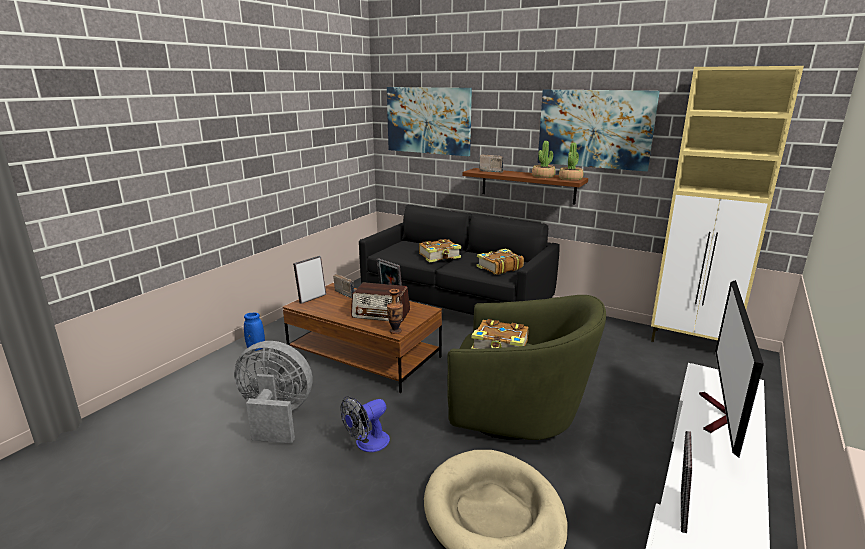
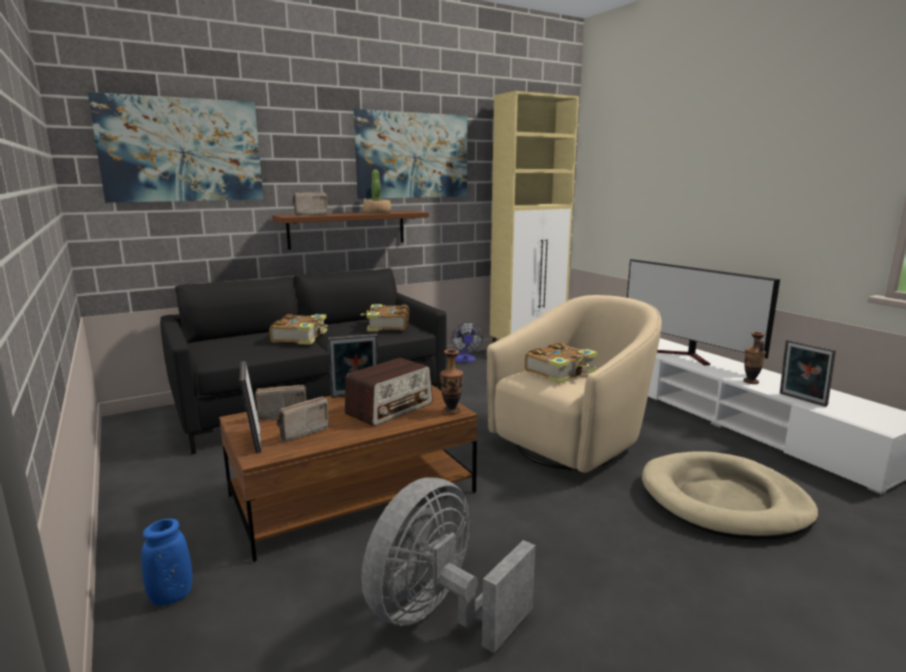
camera: 60 degrees left, 5 degrees down
fan [340,396,390,452] -> fan moved to [451,322,483,362]
green armchair [447,295,606,440] -> beige armchair [487,295,662,473]
potted plant [559,142,583,181] -> none
none -> radio [277,397,330,442]
none -> vase [743,332,766,384]

